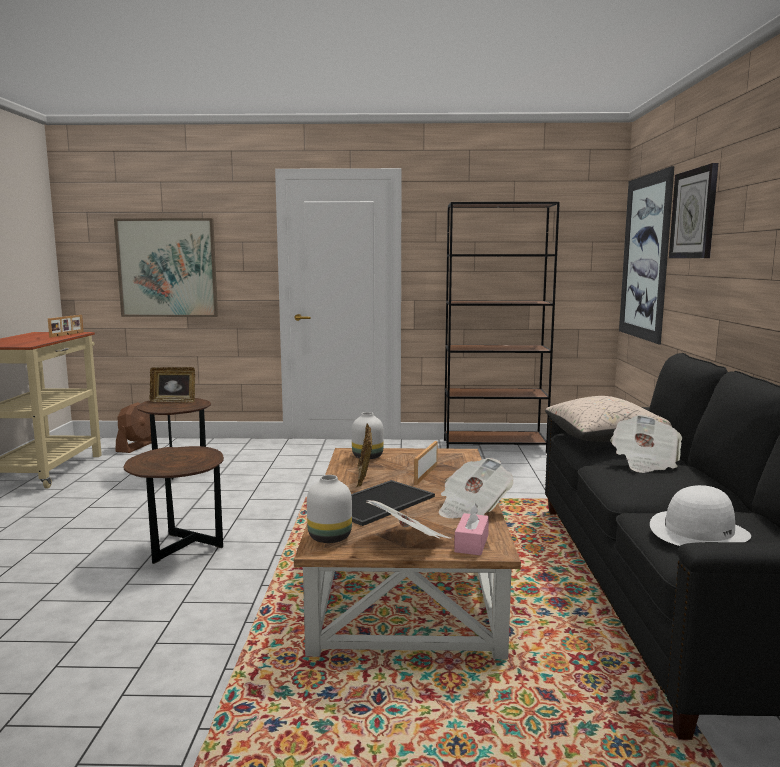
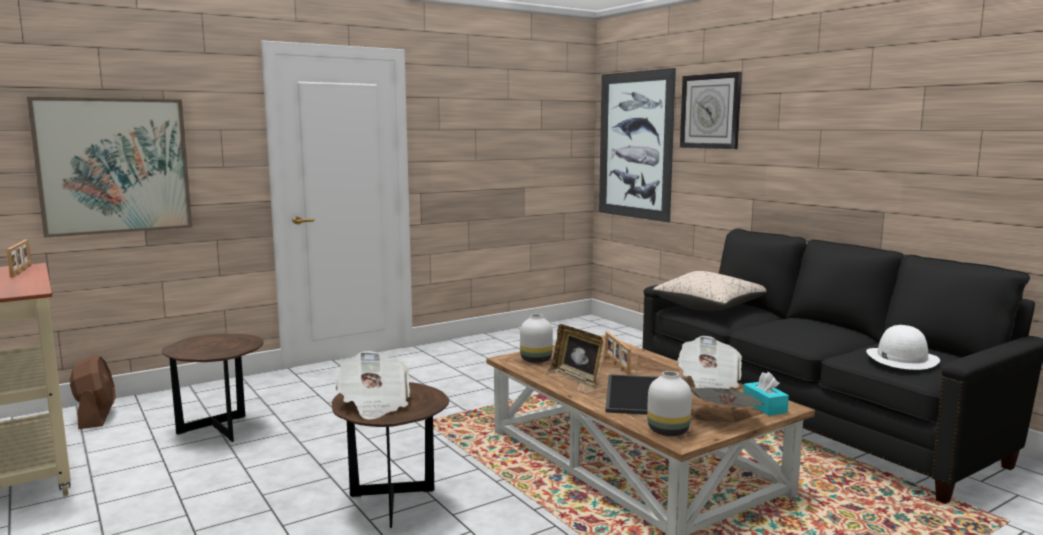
camera: 35 degrees left, 0 degrees up
picture frame [150,367,195,403] -> none
brown bookcase [444,202,560,453] -> none
pink tissue box [454,504,489,556] -> turquoise tissue box [743,372,789,416]
newspaper [610,415,682,473] -> newspaper moved to [335,351,410,420]

